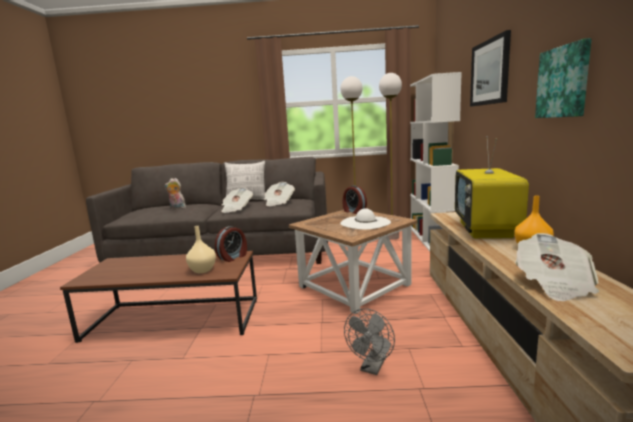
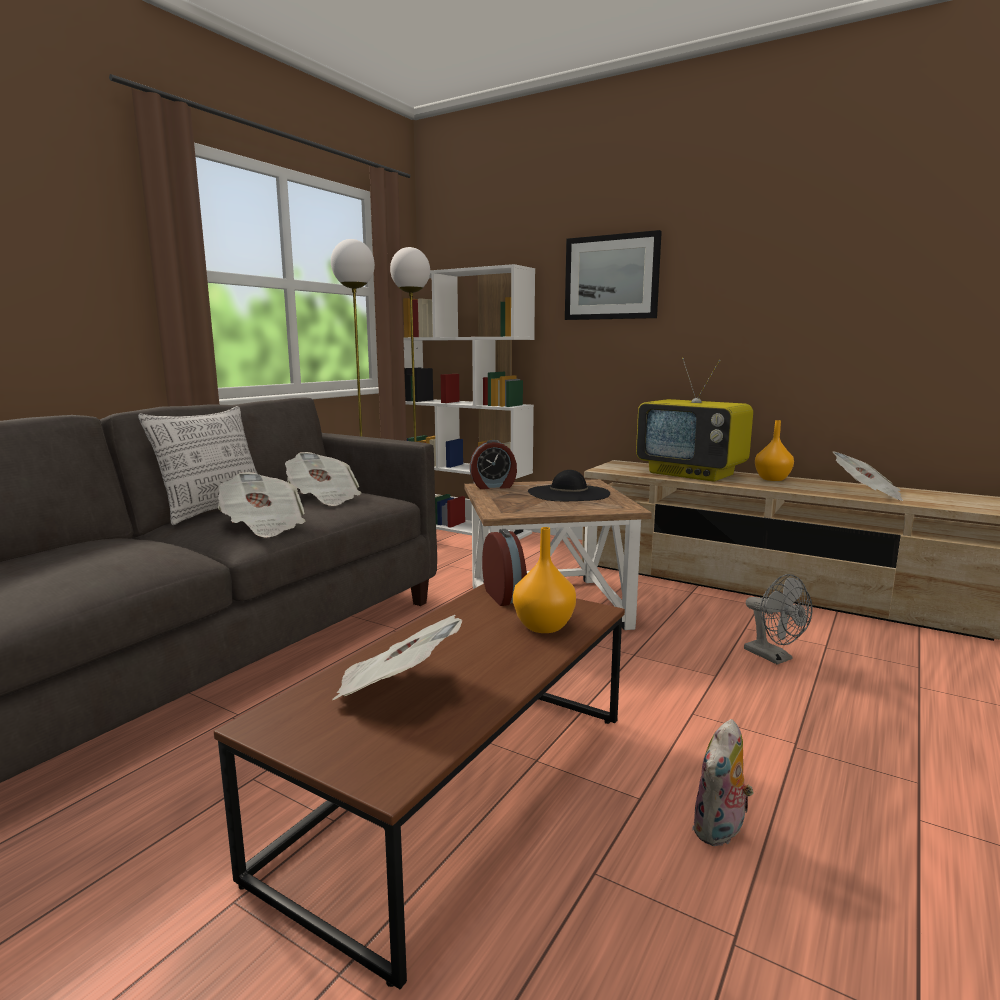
camera: 60 degrees left, 0 degrees up
plush toy [165,178,186,210] -> plush toy moved to [692,719,754,847]
beige vase [186,226,216,273] -> orange vase [513,527,576,633]
white hat [340,208,391,230] -> black hat [528,470,610,501]
picture [535,38,592,118] -> none
none -> newspaper [333,615,462,700]

